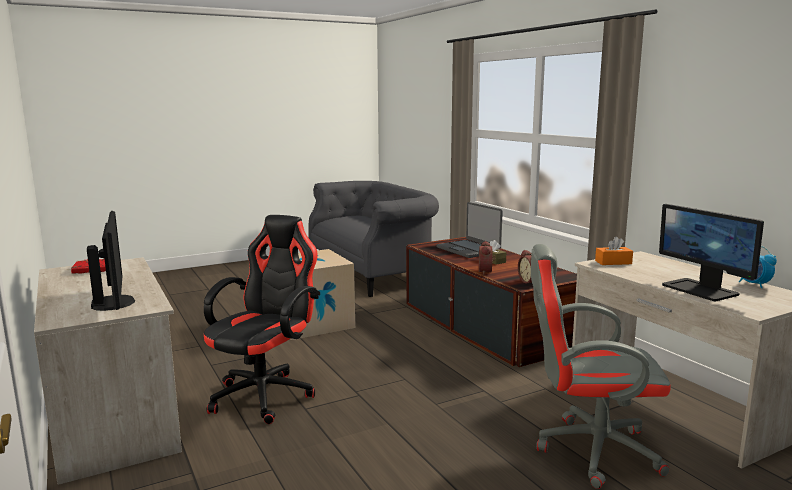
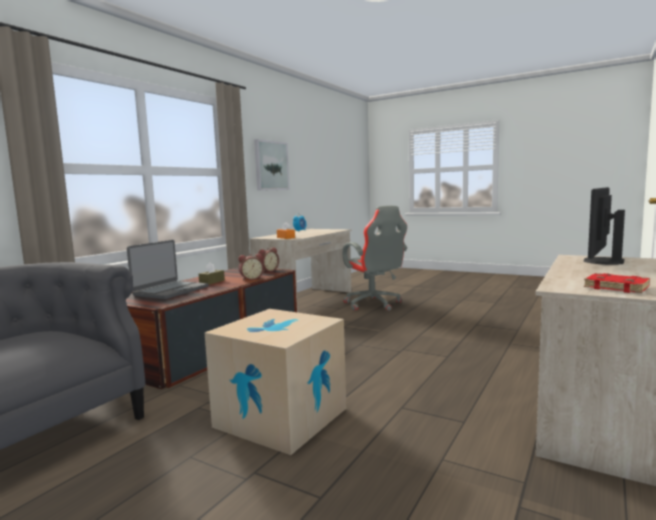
camera: 120 degrees left, 5 degrees down
black office chair [204,215,320,424] -> none
monitor [659,204,764,301] -> none
none -> picture [254,139,290,191]

